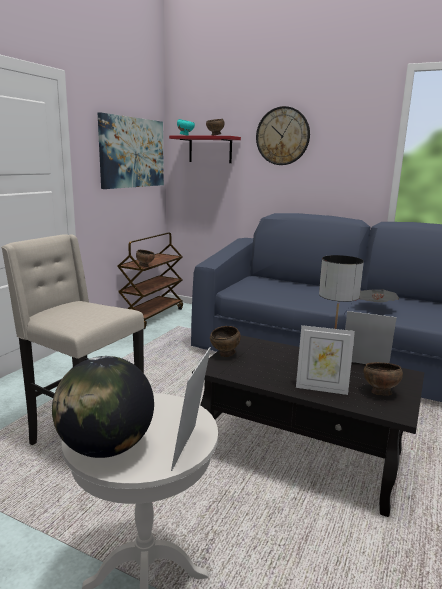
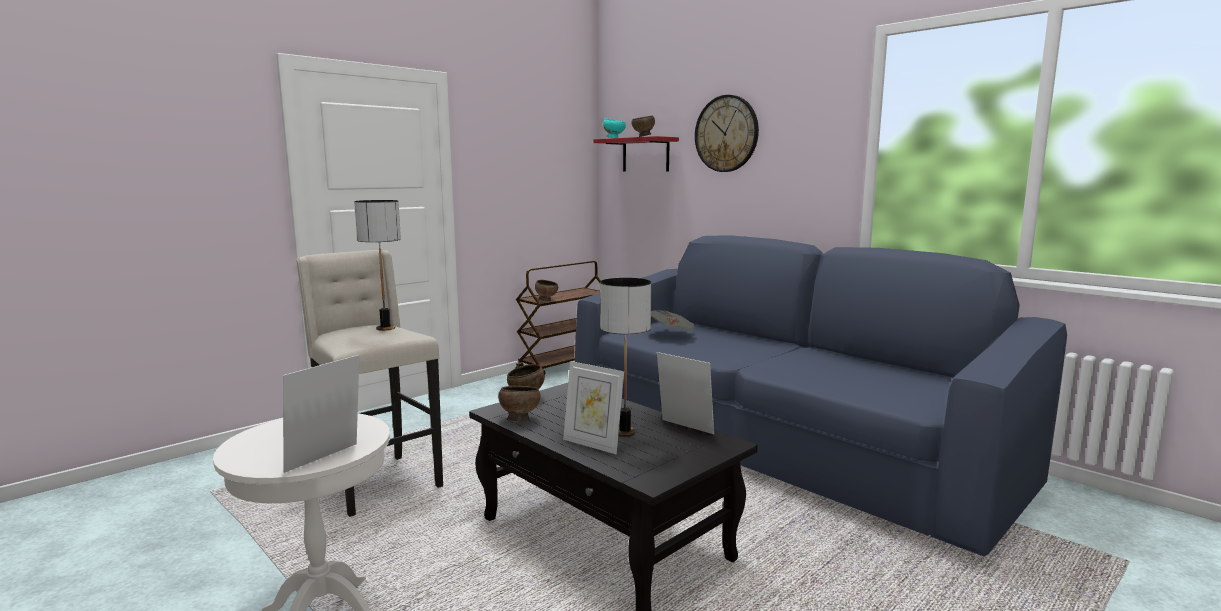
camera: 20 degrees right, 5 degrees down
globe [52,356,154,458] -> none
picture [98,113,164,189] -> none
newspaper [359,289,400,302] -> newspaper moved to [651,310,696,331]
brown bowl [363,362,403,396] -> brown bowl moved to [498,386,541,421]
none -> table lamp [354,200,401,331]

